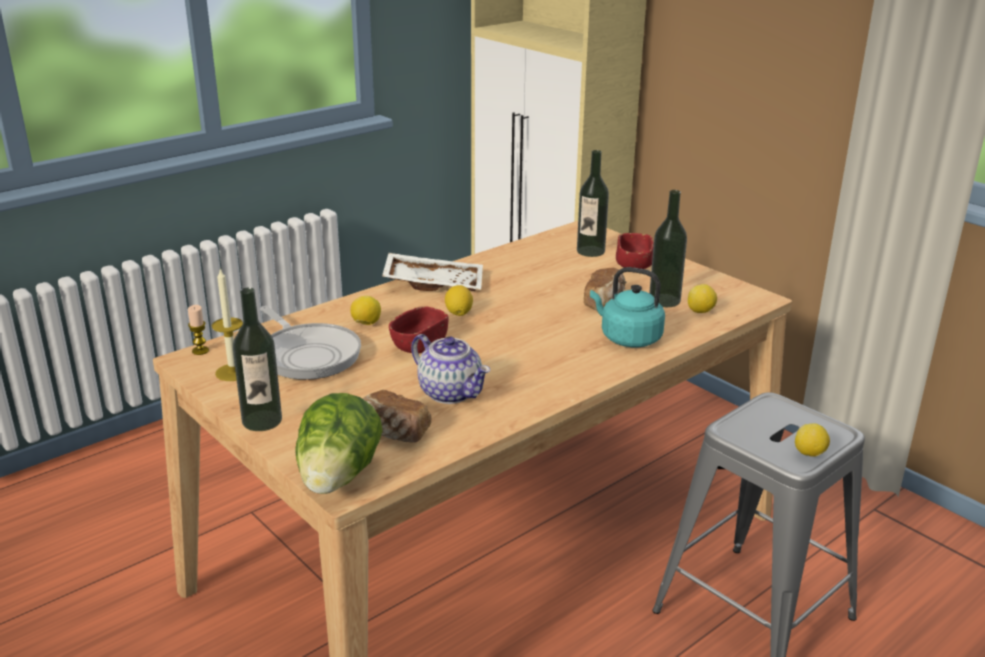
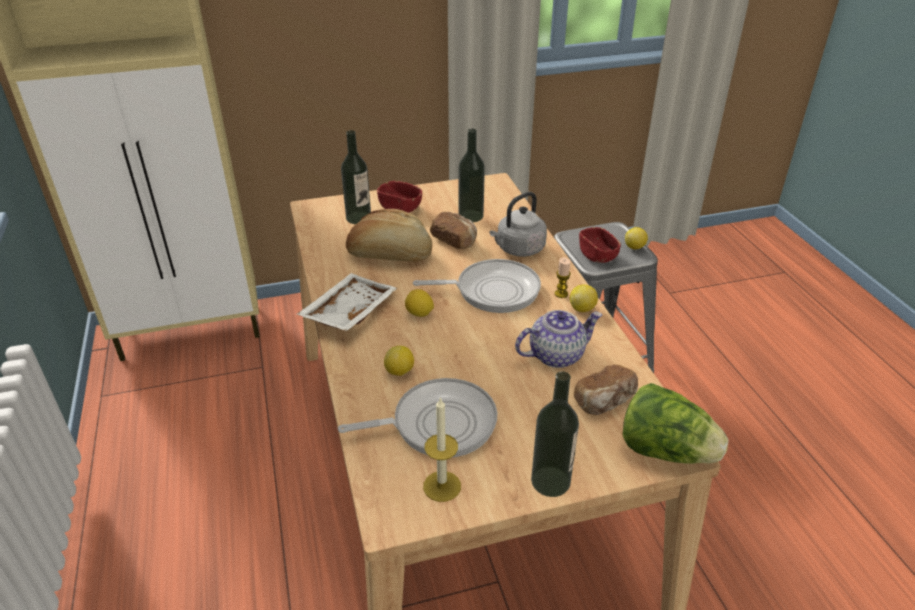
camera: 65 degrees left, 10 degrees up
candle [188,305,209,355] -> candle moved to [555,258,571,298]
red bowl [389,306,448,353] -> red bowl moved to [579,227,621,263]
turquoise kettle [590,267,665,347] -> grey kettle [489,192,547,257]
lemon [688,284,717,313] -> lemon moved to [570,284,598,312]
none -> bread [346,209,432,262]
none -> frying pan [413,259,541,313]

